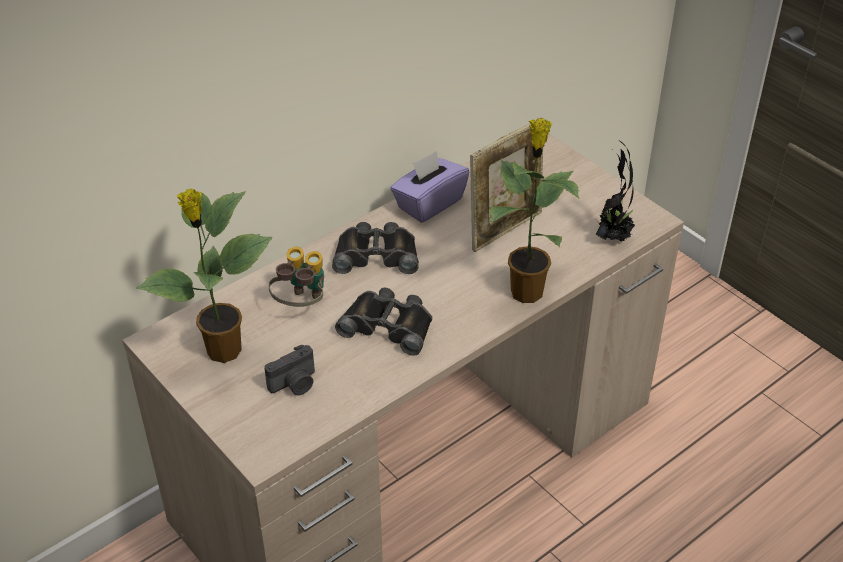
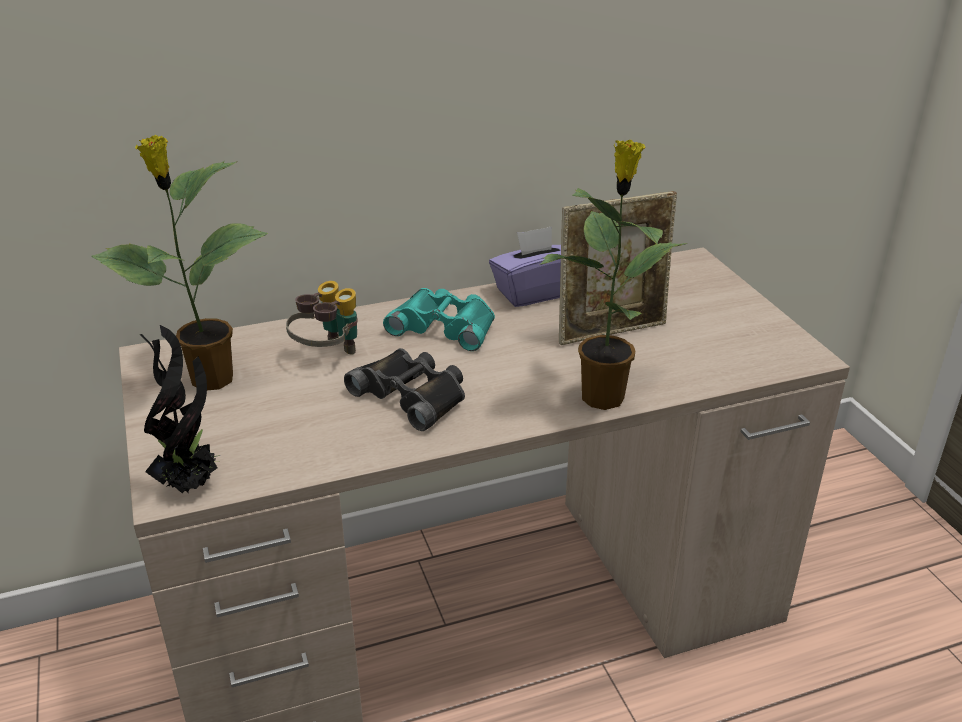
camera: 20 degrees right, 10 degrees down
camera [264,345,315,395] -> none
black binoculars [332,222,419,274] -> turquoise binoculars [383,288,495,351]
potted plant [595,141,635,242] -> potted plant moved to [139,325,220,493]

